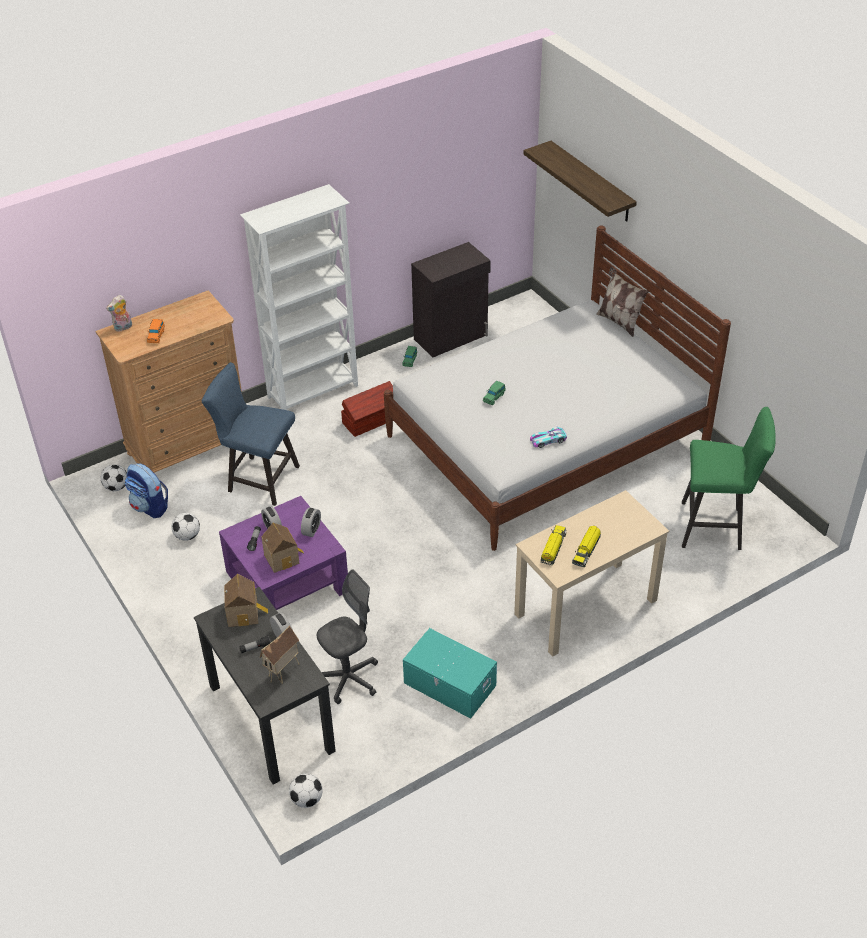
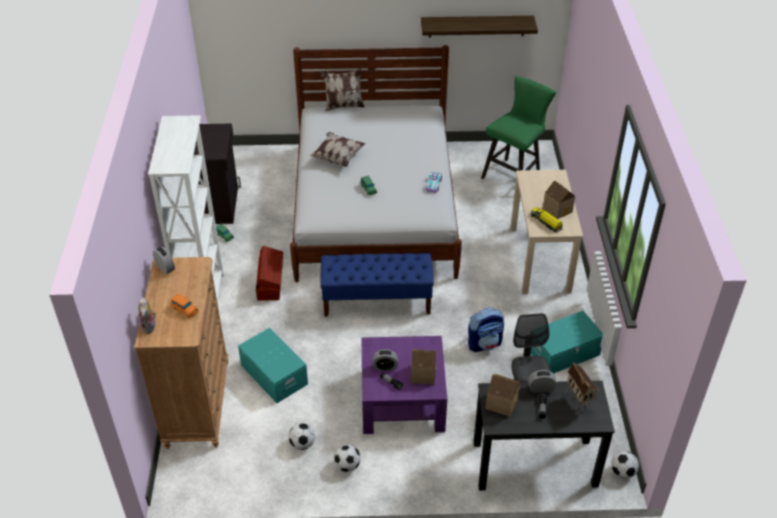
camera: 60 degrees left, 0 degrees up
football [100,465,127,491] -> football moved to [334,445,361,472]
backpack [125,463,168,518] -> backpack moved to [468,308,504,352]
blue chair [202,362,300,506] -> turquoise storage box [238,328,308,403]
alarm clock [301,507,321,537] -> alarm clock moved to [153,247,175,274]
shelf [523,141,637,222] -> shelf moved to [421,16,538,38]
toy truck [572,526,601,567] -> toy house [543,180,575,219]
none -> pillow [309,132,366,167]
none -> blue bench [320,253,434,317]

